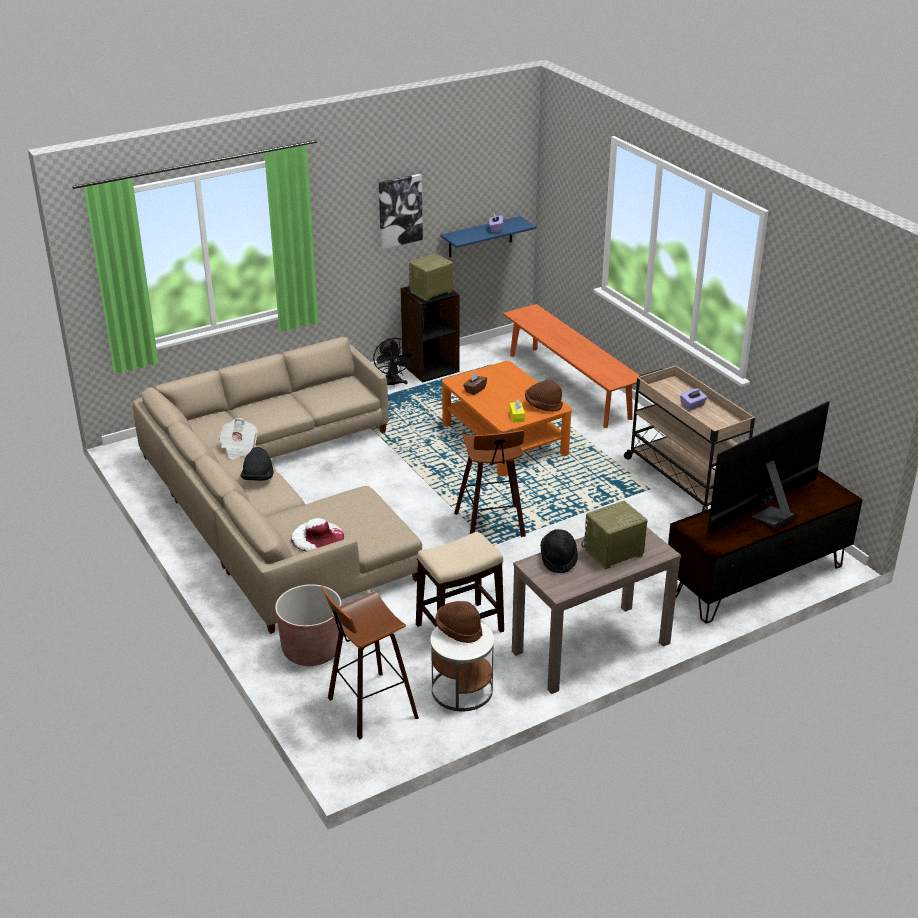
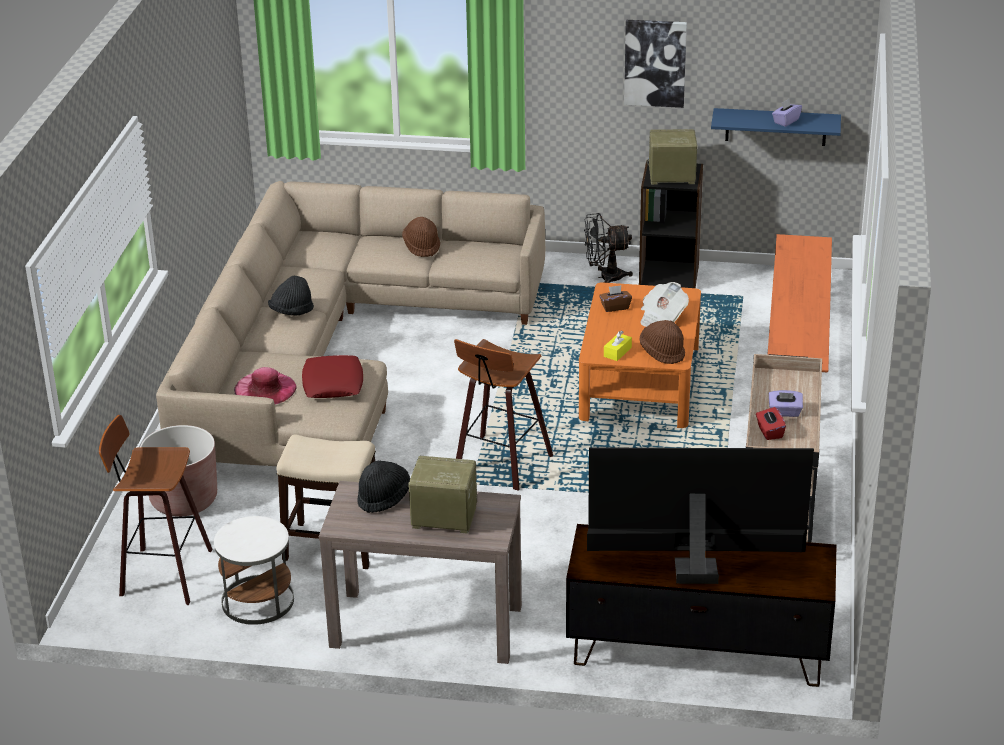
camera: 40 degrees right, 0 degrees up
newspaper [219,418,258,459] -> newspaper moved to [640,282,689,327]
white hat [291,518,344,552] -> pink hat [234,367,297,404]
black fan [373,337,415,387] -> black fan turned 60 degrees clockwise [584,213,633,283]
brown hat [435,601,483,643] -> brown hat moved to [402,217,440,257]
none -> red pillow [302,355,363,398]
none -> red tissue box [756,407,786,440]

